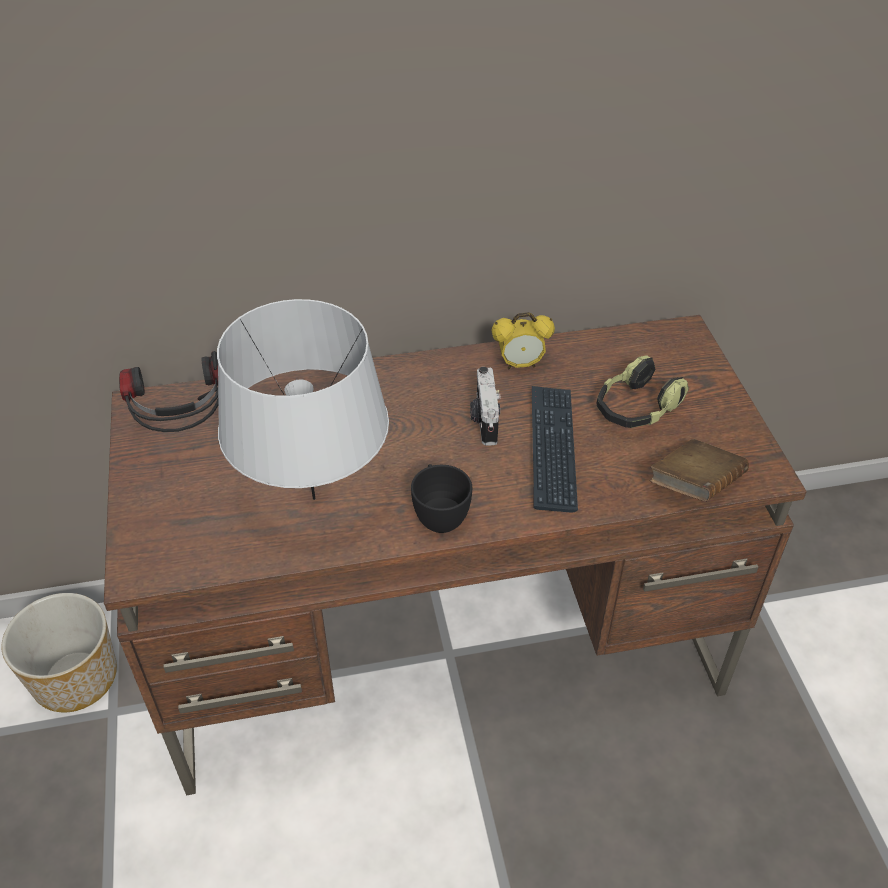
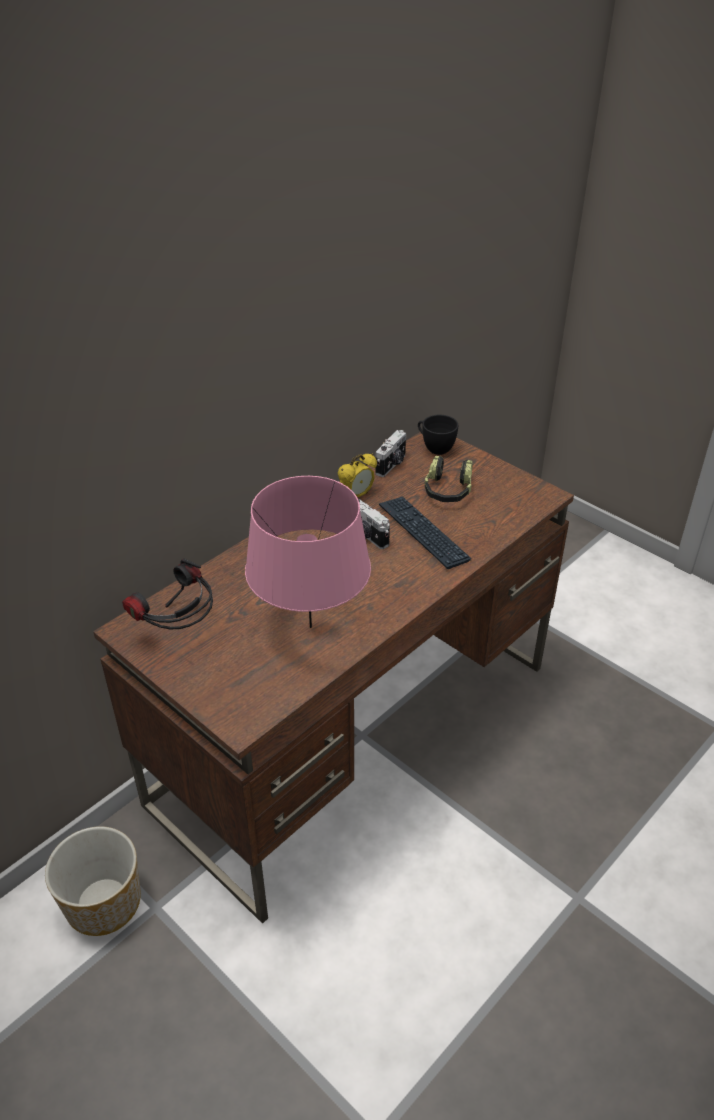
camera: 35 degrees left, 5 degrees down
grey table lamp [217,299,389,500] -> pink table lamp [245,476,371,628]
black cup [411,464,472,533] -> black cup moved to [418,415,458,455]
brown book [650,439,749,501] -> none
none -> camera [375,430,406,477]

